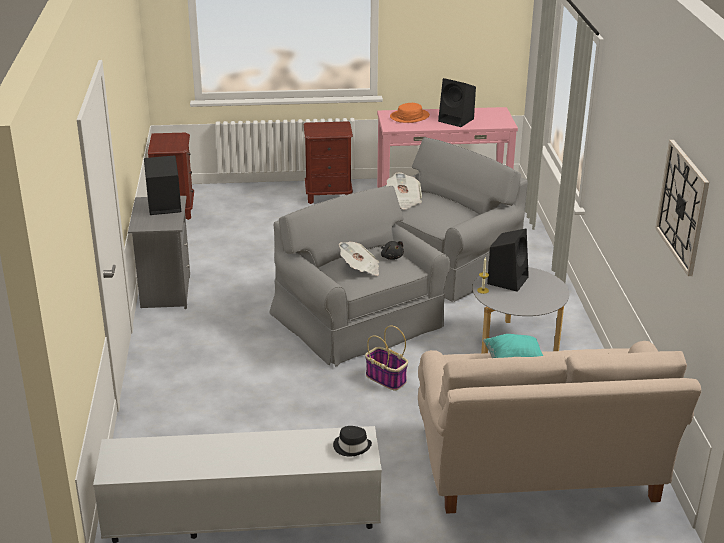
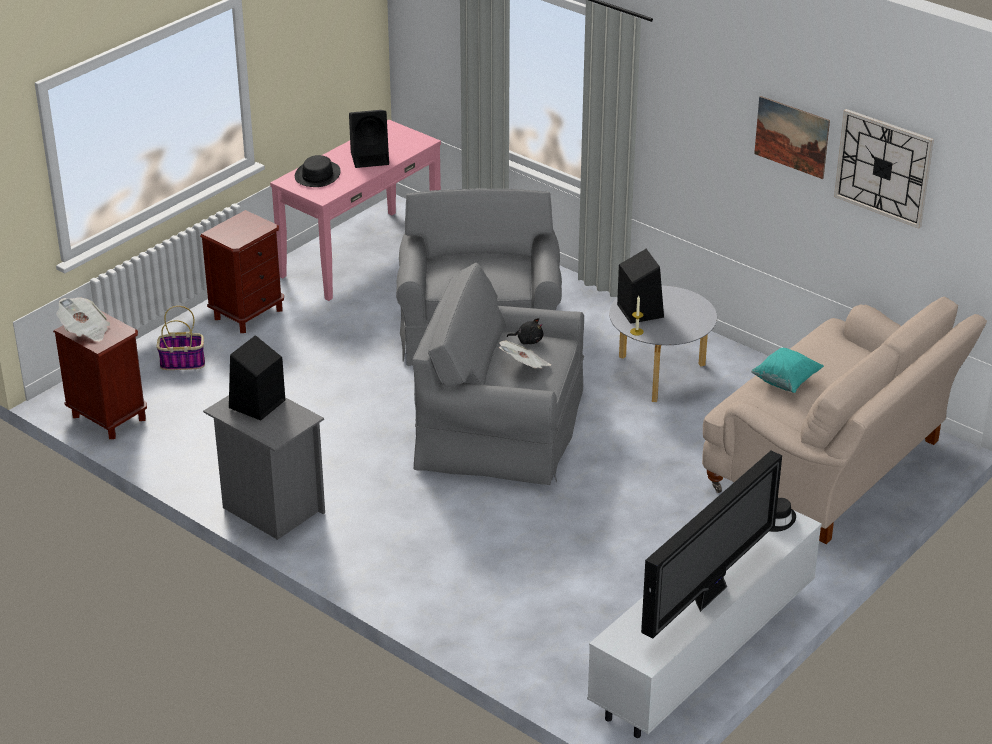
camera: 45 degrees left, 5 degrees up
basket [365,326,408,391] -> basket moved to [157,306,205,370]
newspaper [386,172,422,210] -> newspaper moved to [56,297,110,342]
orange hat [390,103,430,123] -> black hat [295,155,341,187]
none -> television [641,451,782,639]
none -> picture [754,96,830,179]

